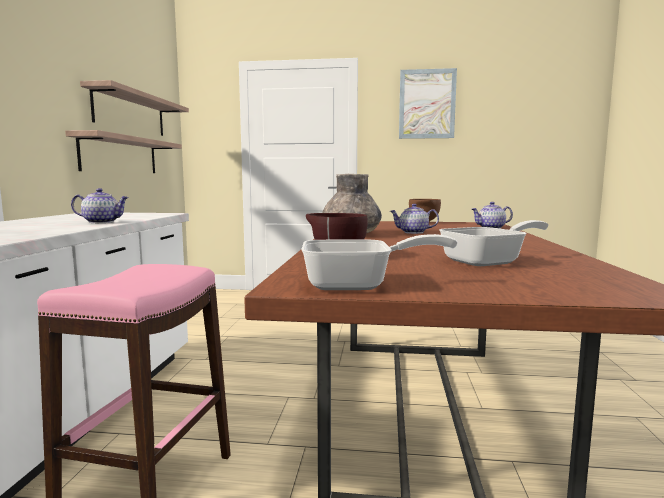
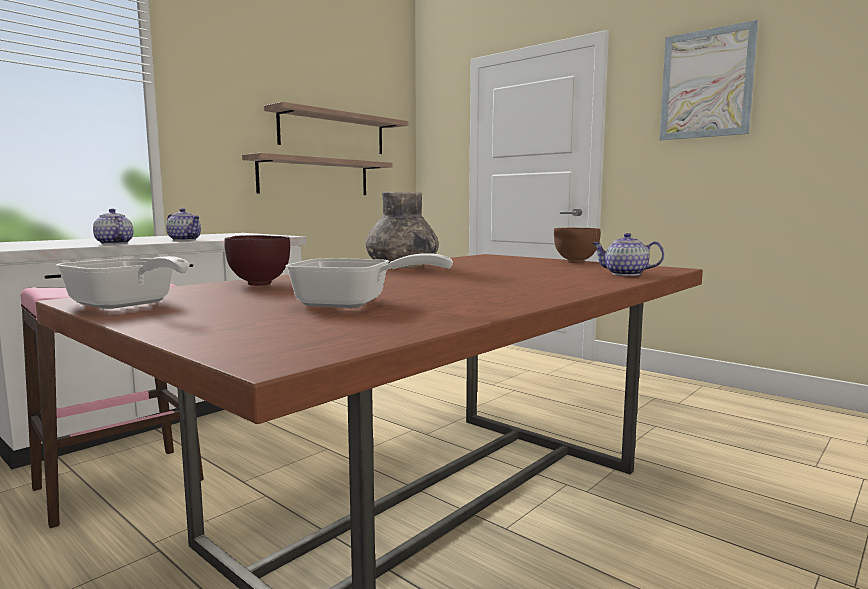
camera: 35 degrees right, 0 degrees up
teapot [390,204,439,234] -> teapot moved to [93,209,133,244]

